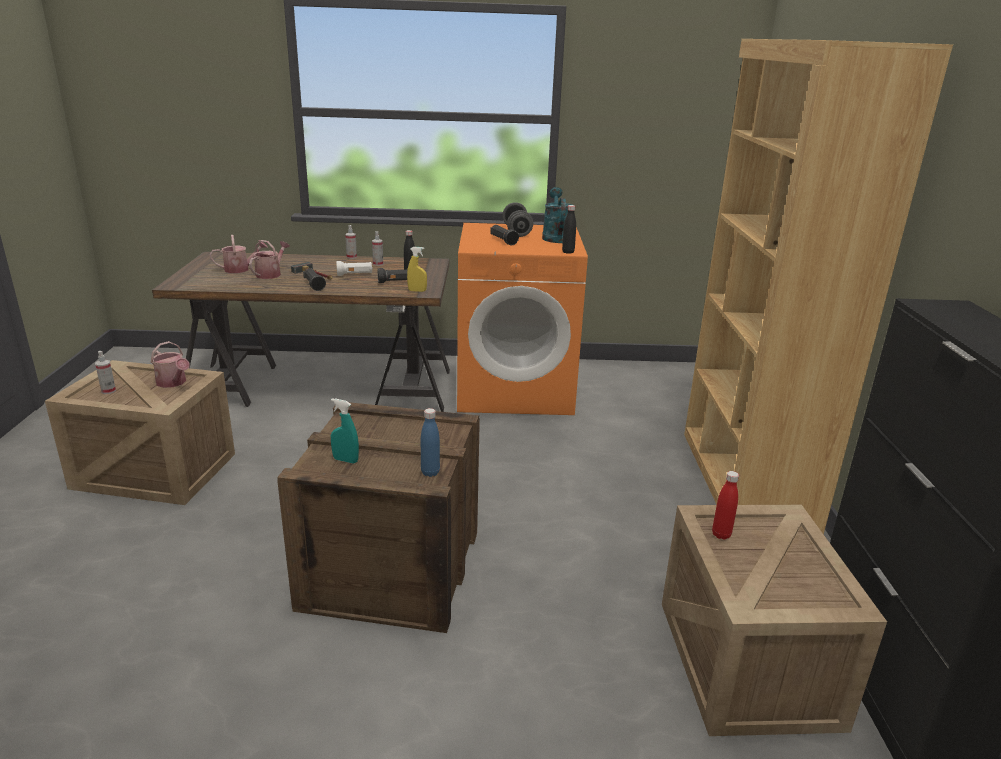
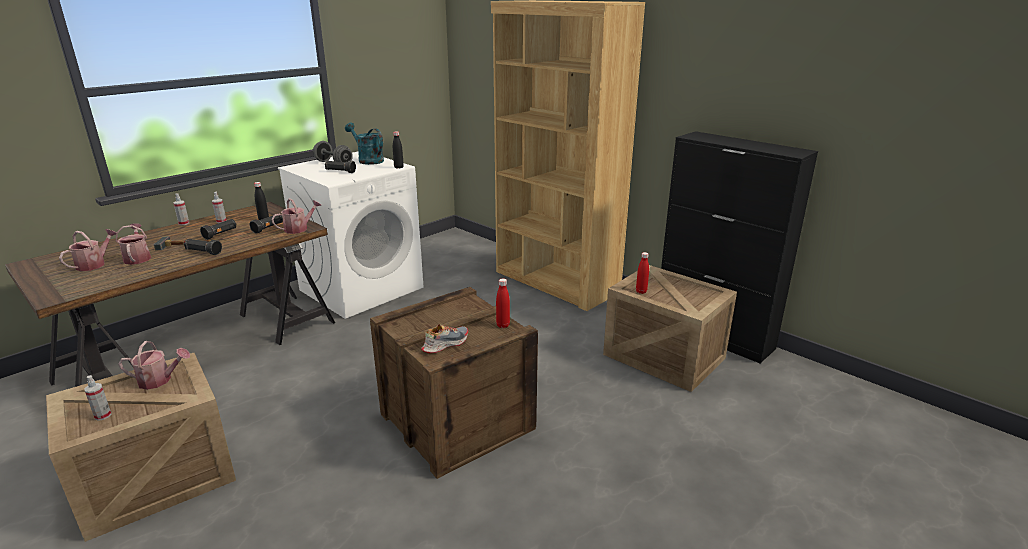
camera: 45 degrees left, 0 degrees up
turquoise spray bottle [331,398,359,463] -> shoe [421,324,468,353]
white flashlight [336,261,373,276] -> black flashlight [200,219,237,240]
yellow spray bottle [407,247,427,292] -> watering can [272,198,321,234]
blue bottle [421,408,440,477] -> red bottle [496,279,510,328]
orange washing machine [457,223,588,415] -> white washing machine [278,152,424,319]

